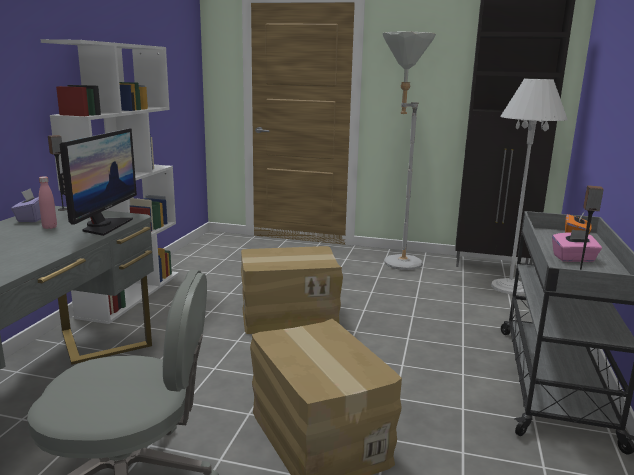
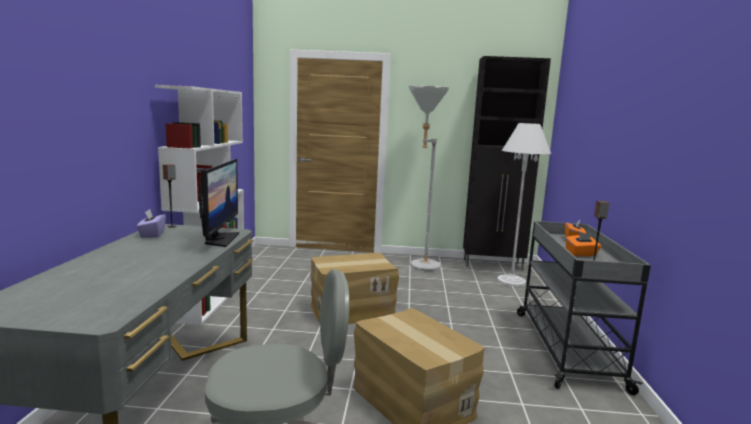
camera: 10 degrees left, 5 degrees down
pink bottle [39,176,57,229] -> none
pink tissue box [552,230,602,262] -> orange tissue box [565,233,601,257]

